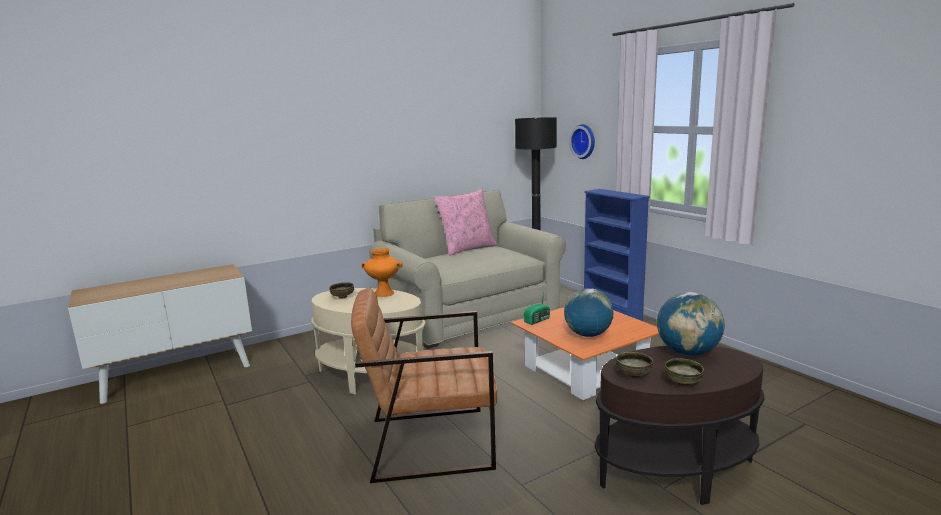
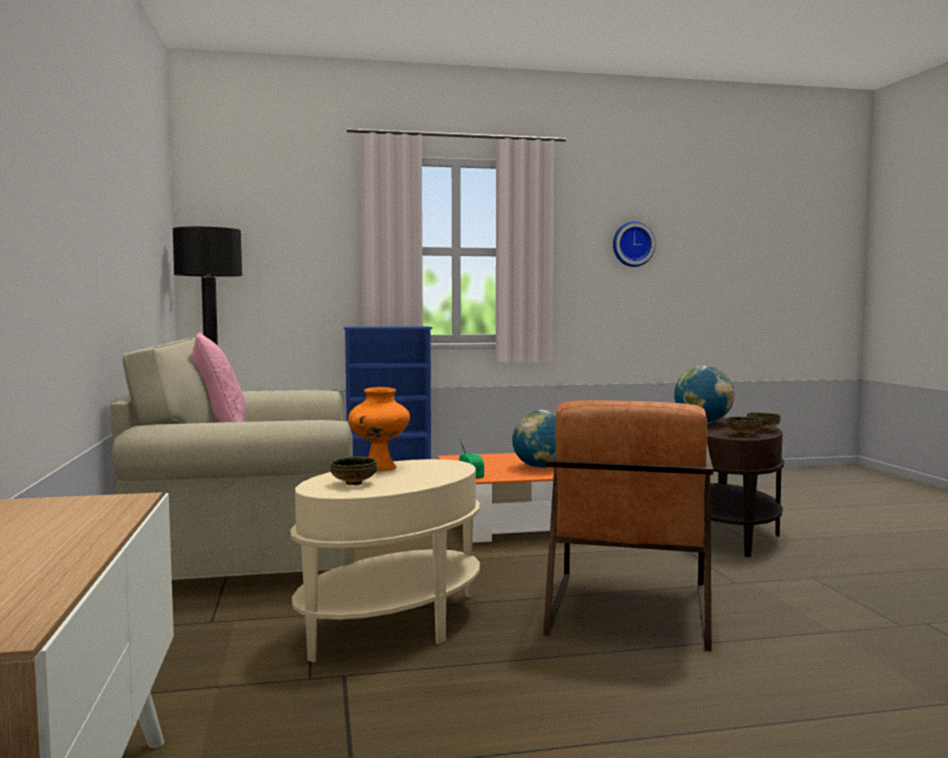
camera: 70 degrees left, 10 degrees down
wall clock [569,124,595,159] -> wall clock moved to [613,221,655,267]

